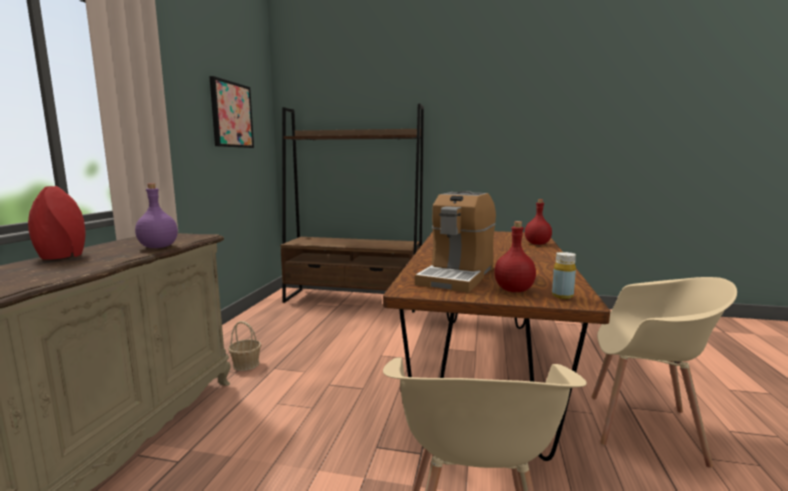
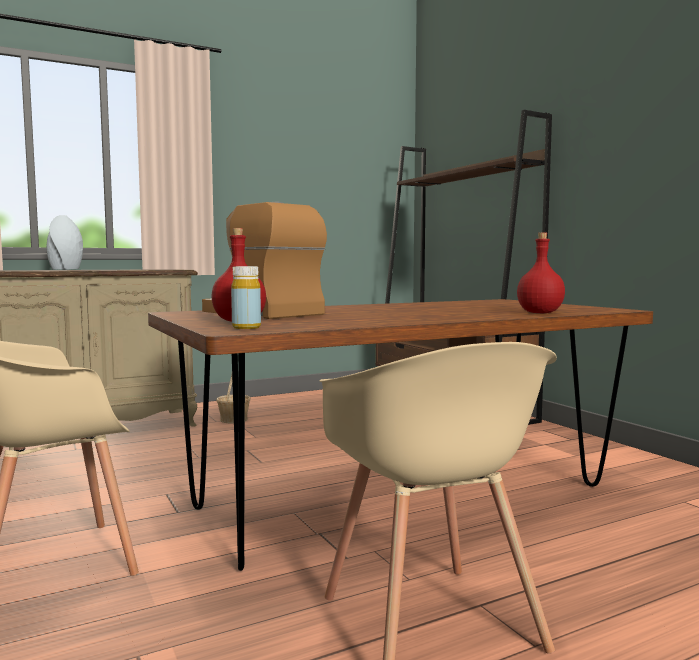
camera: 50 degrees right, 5 degrees down
red vase [28,186,85,260] -> grey vase [46,215,83,270]
purple bottle [135,183,178,248] -> none
picture [209,76,254,148] -> none
coffee machine [415,191,496,293] -> coffee machine turned 60 degrees clockwise [202,202,327,319]

